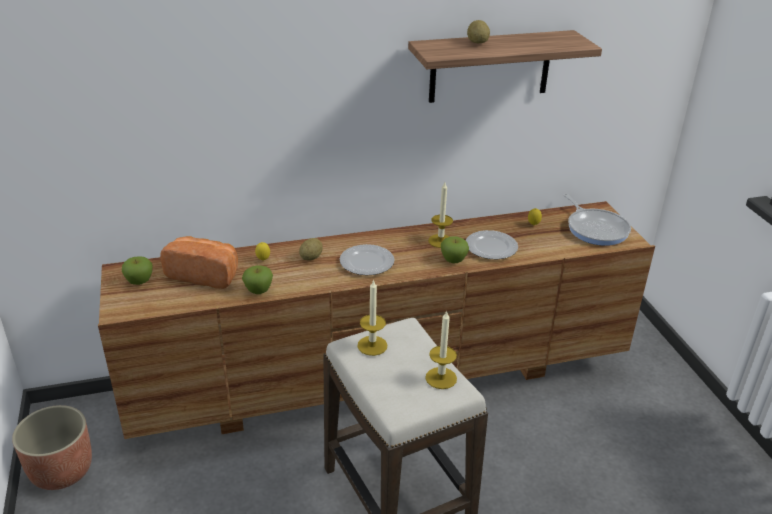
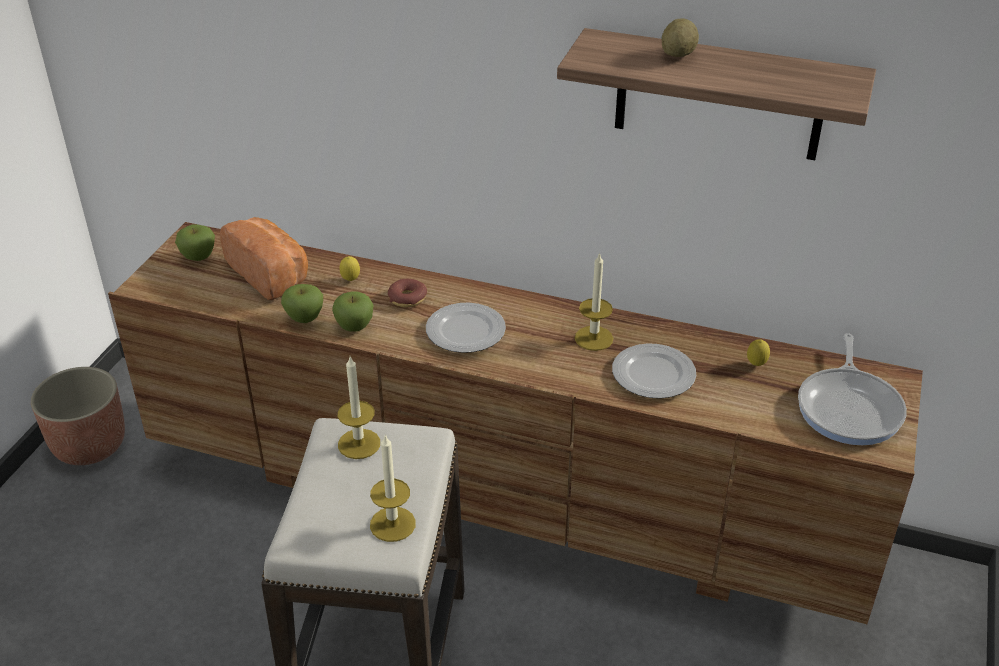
camera: 35 degrees right, 5 degrees up
potato [299,238,323,261] -> donut [388,279,427,307]
apple [441,236,469,263] -> apple moved to [332,292,374,332]

